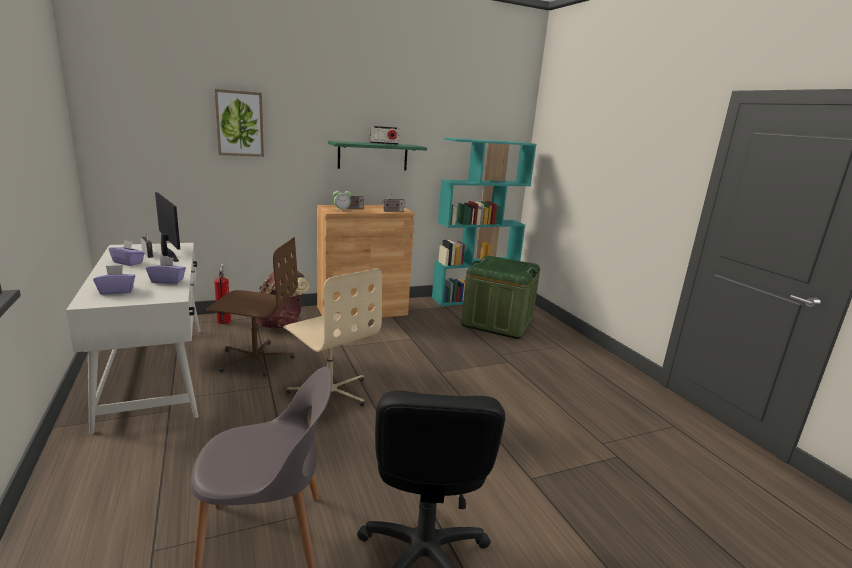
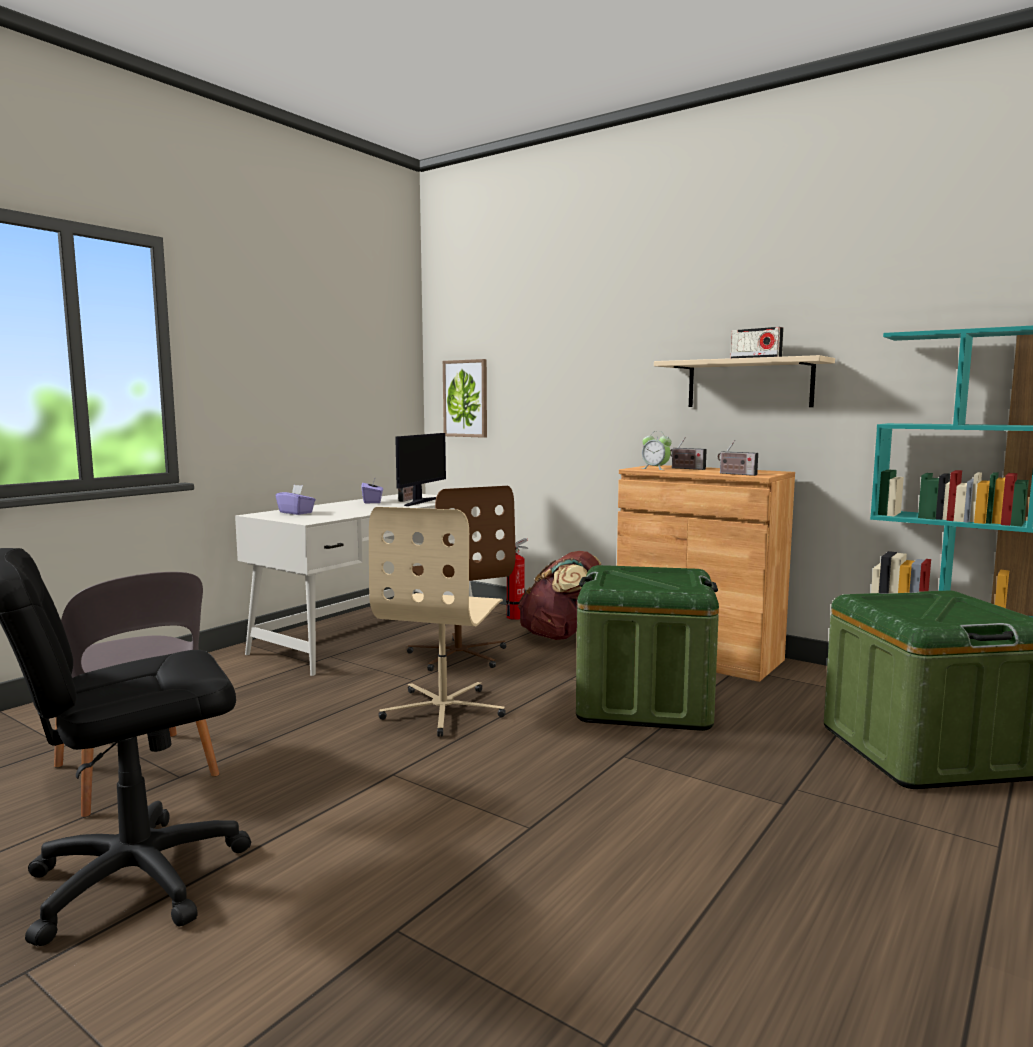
camera: 60 degrees right, 10 degrees down
purple tissue box [146,257,186,284] -> none
picture [215,89,264,157] -> picture moved to [443,359,487,438]
green shelf [328,141,427,171] -> beige shelf [654,355,835,407]
none -> green storage box [576,565,719,731]

